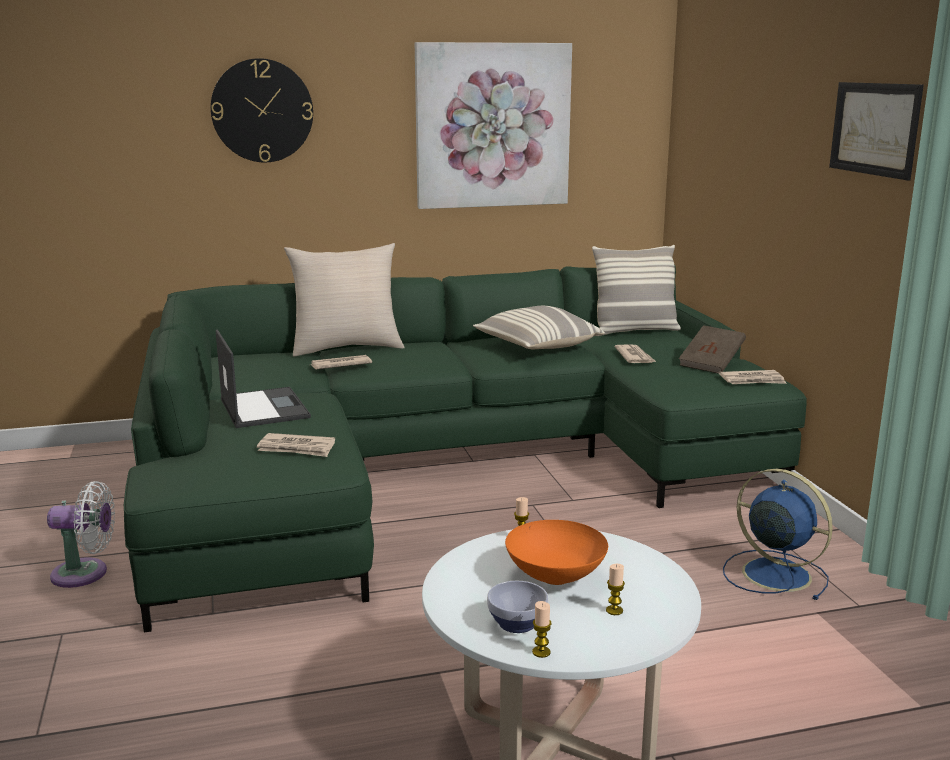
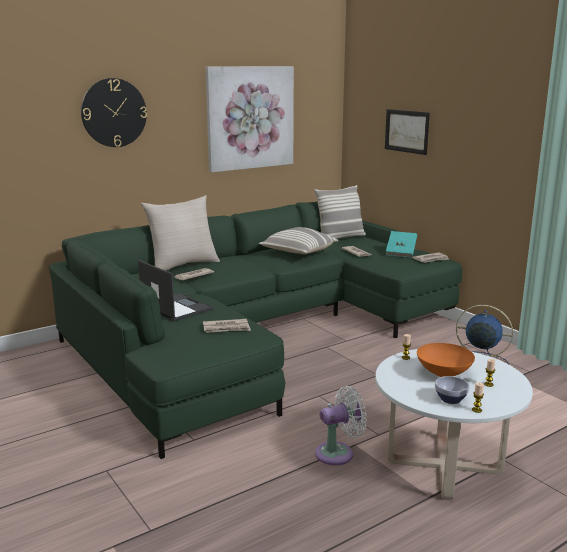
camera: 20 degrees left, 0 degrees up
white fan [47,481,115,588] -> white fan moved to [315,386,367,465]
brown book [679,325,746,374] -> turquoise book [386,231,417,258]
picture [829,82,924,180] -> picture moved to [385,109,430,155]

